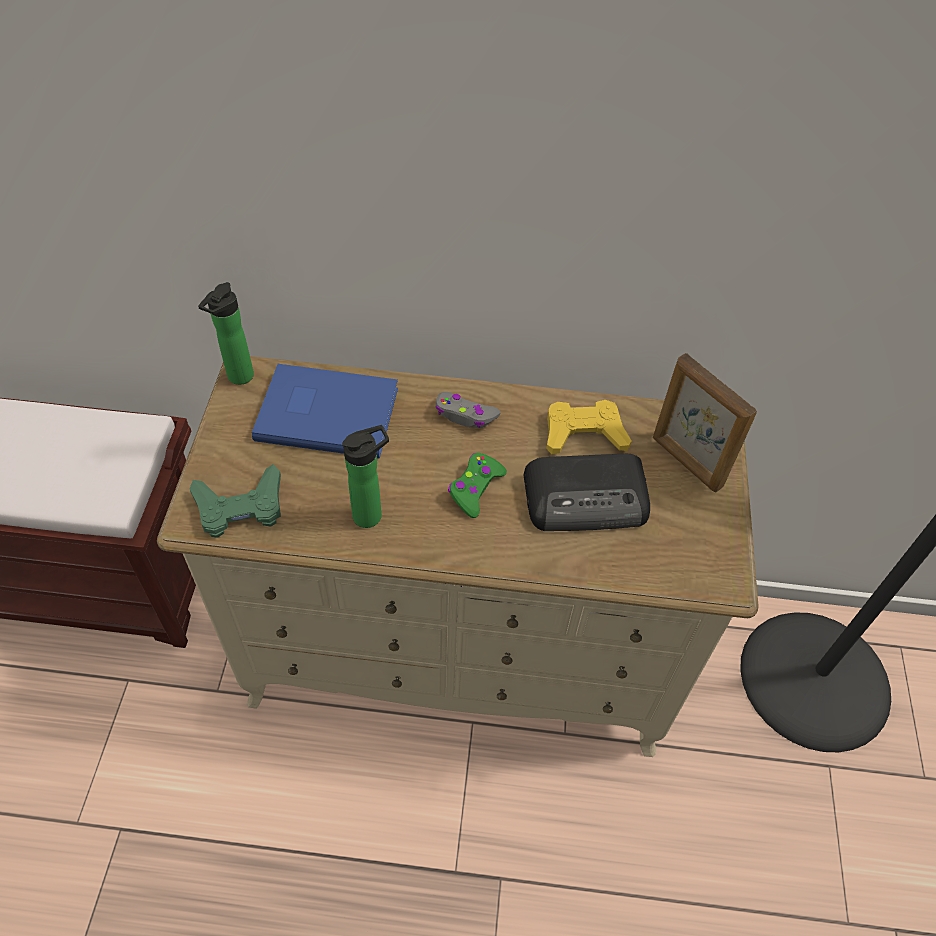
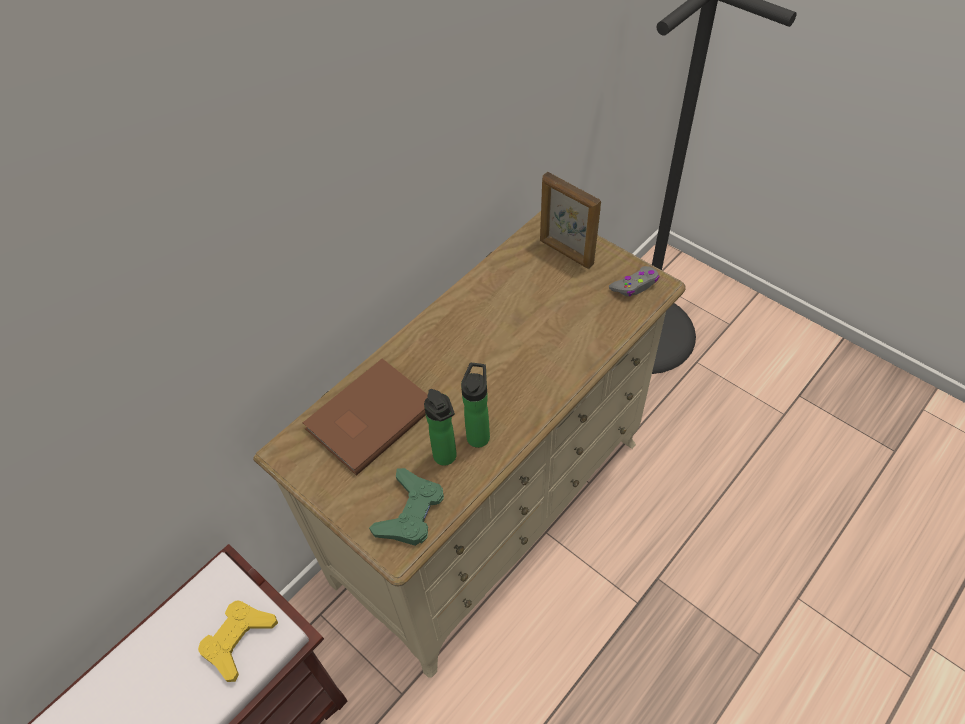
camera: 50 degrees left, 0 degrees up
bottle [198,282,254,385] -> bottle moved to [424,389,457,466]
blue book [252,364,398,459] -> brown book [303,359,428,476]
grey game controller [436,392,501,428] -> grey game controller moved to [609,266,659,297]
green game controller [448,453,507,518] -> none
radio [524,454,650,531] -> none
yellow game controller [546,400,632,455] -> yellow game controller moved to [198,600,278,682]
picture frame [653,353,757,493] -> picture frame turned 45 degrees clockwise [540,172,601,269]

